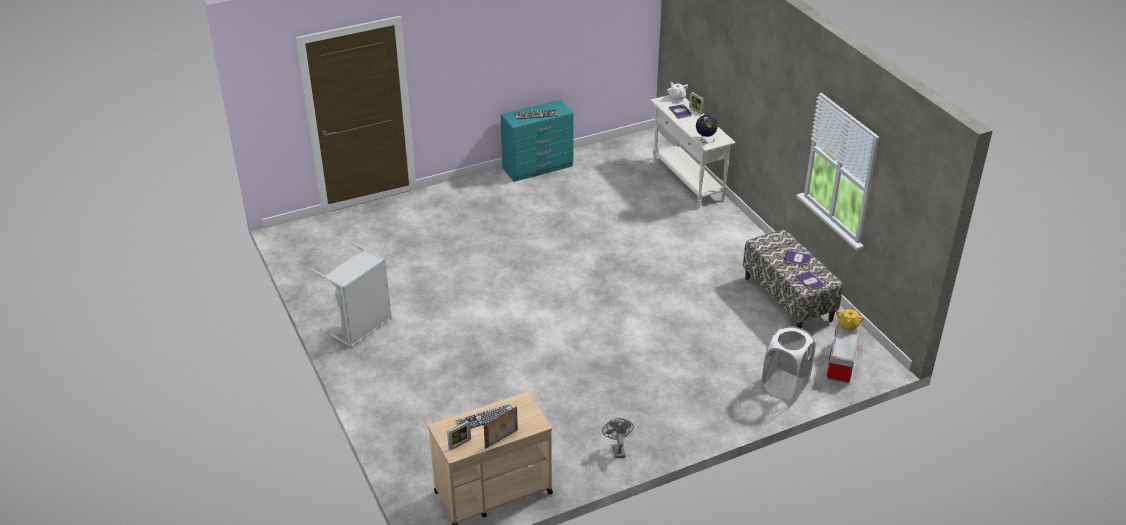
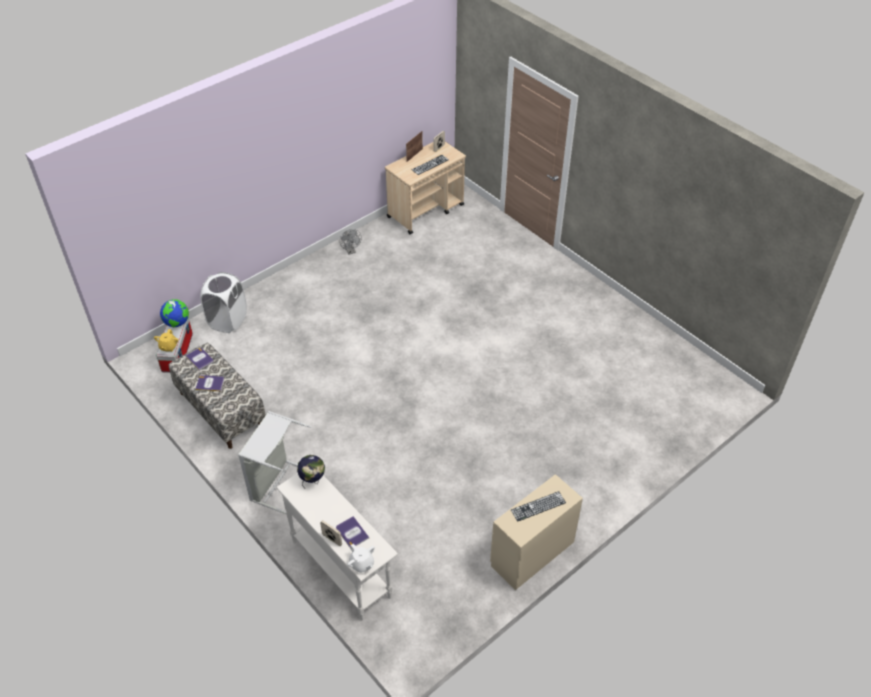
camera: 165 degrees right, 10 degrees up
grey laundry basket [310,242,392,348] -> grey laundry basket moved to [238,411,311,514]
turquoise dresser [501,100,574,182] -> beige dresser [490,474,583,590]
none -> globe [160,299,189,327]

